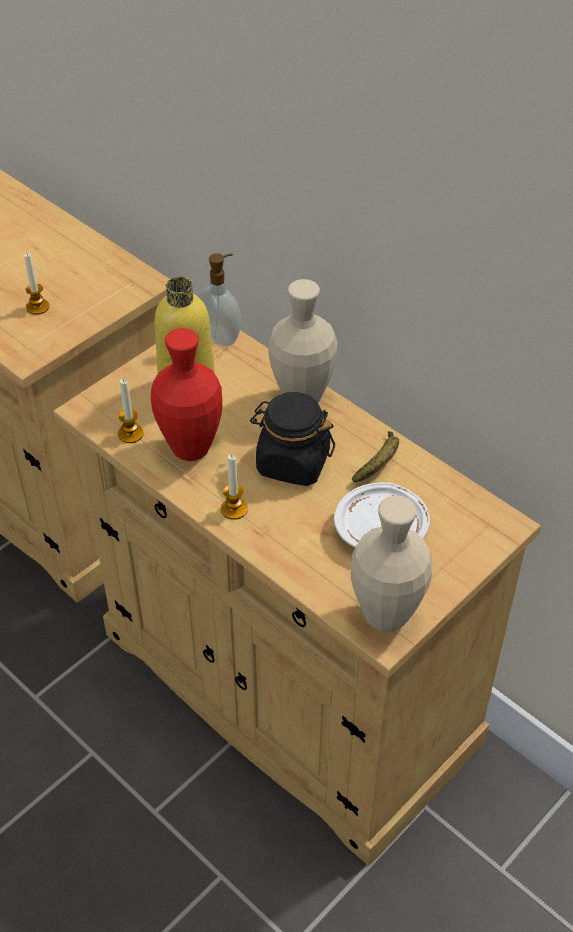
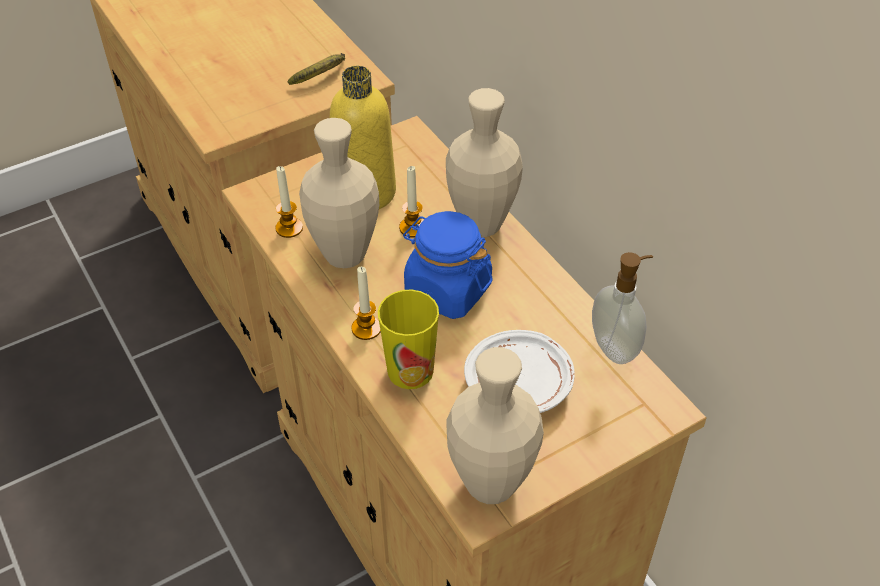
camera: 15 degrees right, 0 degrees up
candle [24,253,49,315] -> candle moved to [399,166,423,238]
red vase [151,328,222,461] -> beige vase [299,118,379,268]
soap dispenser [199,253,241,346] -> soap dispenser moved to [592,252,653,364]
black jar [250,392,335,486] -> blue jar [403,211,493,319]
banana [352,431,399,482] -> banana moved to [288,53,345,85]
none -> cup [378,289,439,389]

